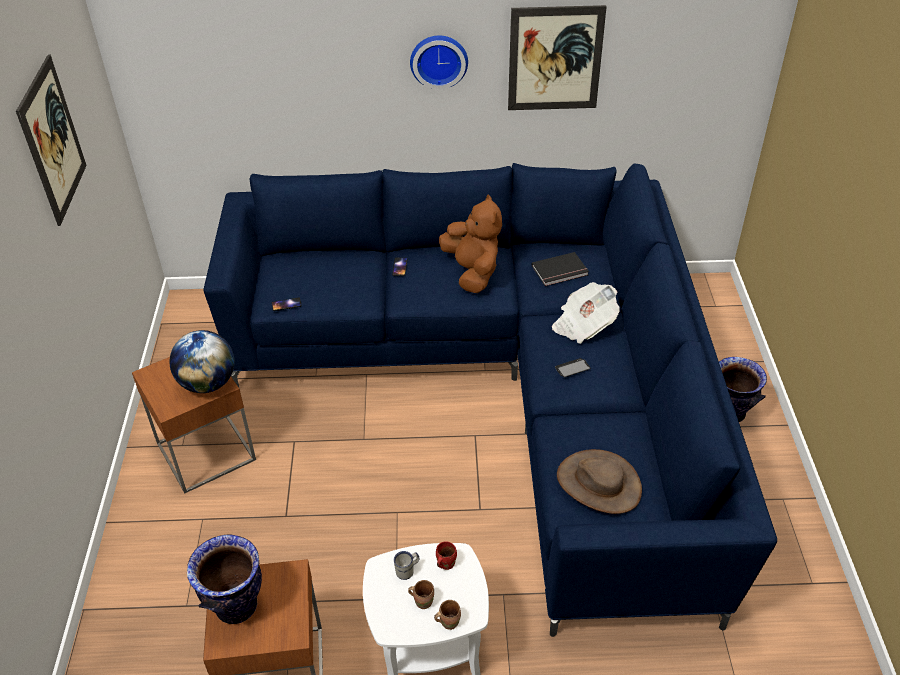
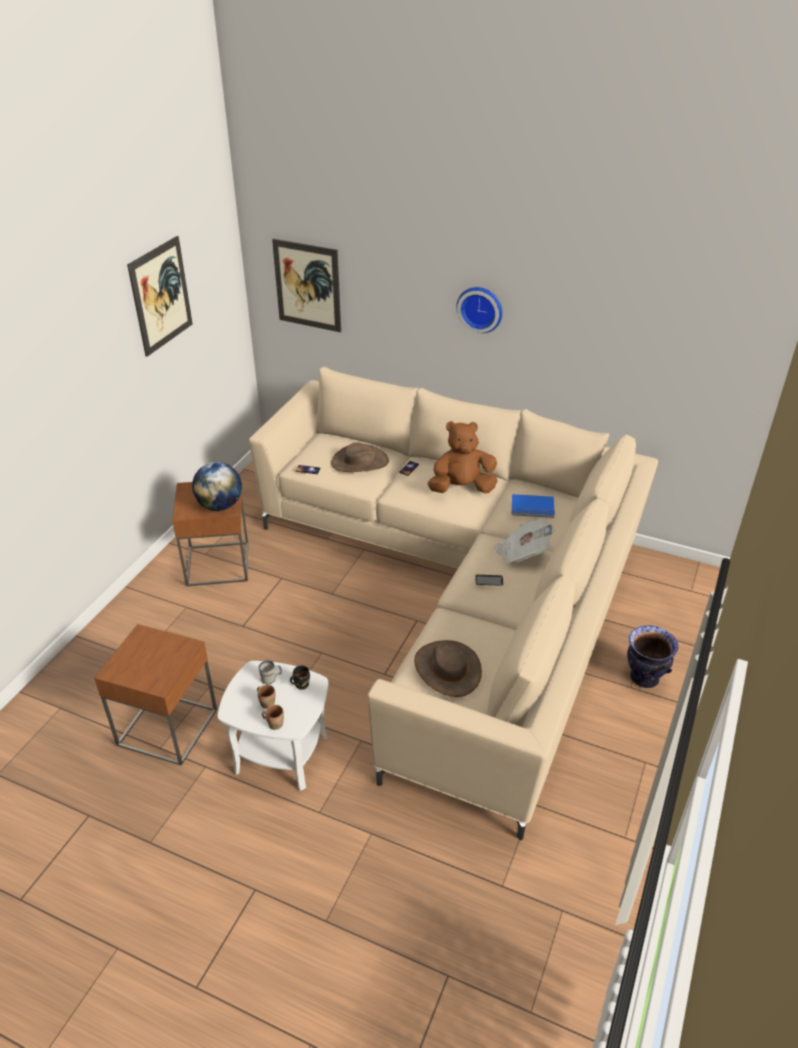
camera: 25 degrees right, 5 degrees down
vase [187,535,262,624] -> none
blue sofa [203,163,777,637] -> beige sofa [249,367,658,840]
red mug [436,541,457,570] -> black mug [290,665,310,690]
brown plush toy [439,195,502,293] -> brown plush toy turned 105 degrees counterclockwise [428,421,497,494]
picture [508,5,607,110] -> picture moved to [272,239,341,332]
black book [532,252,589,286] -> blue book [512,494,555,518]
none -> brown hat [331,443,389,472]

